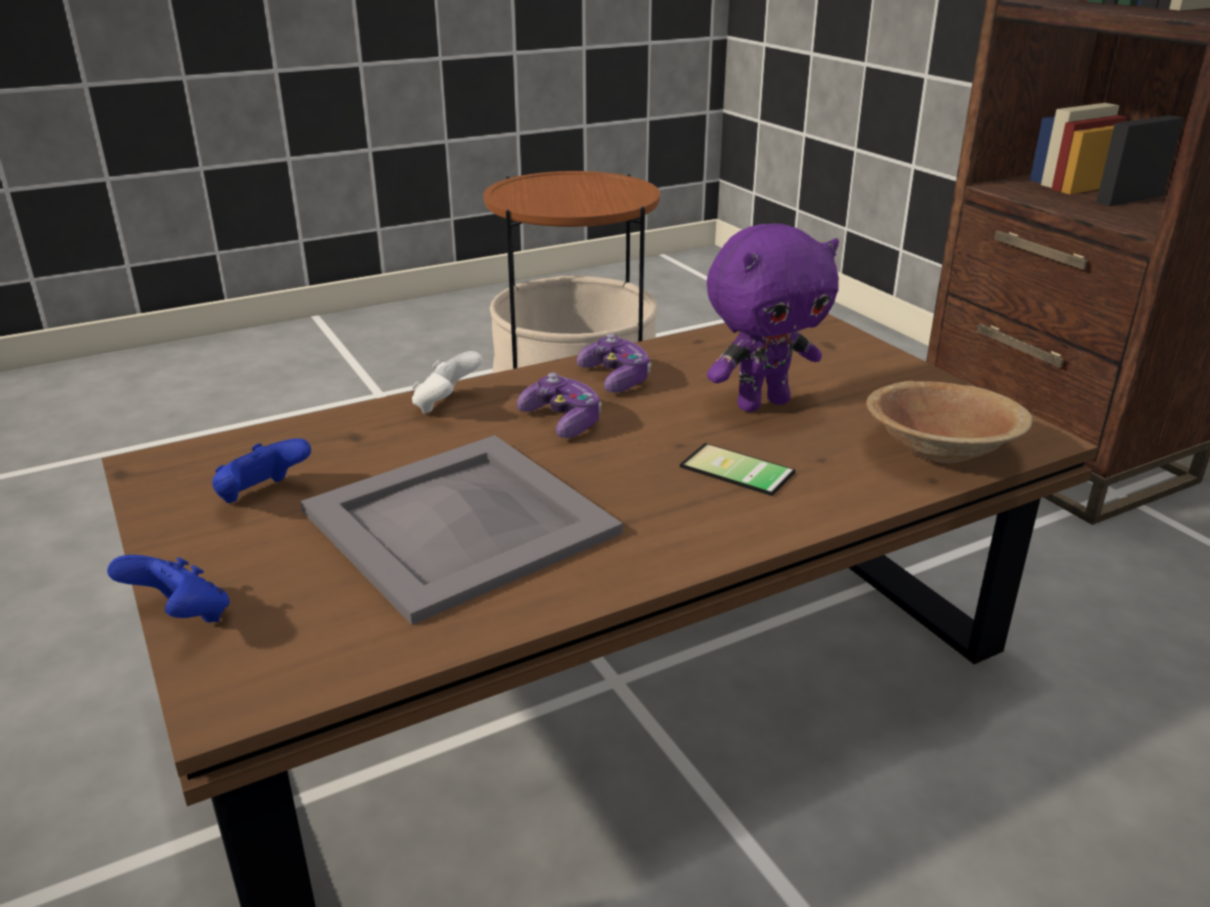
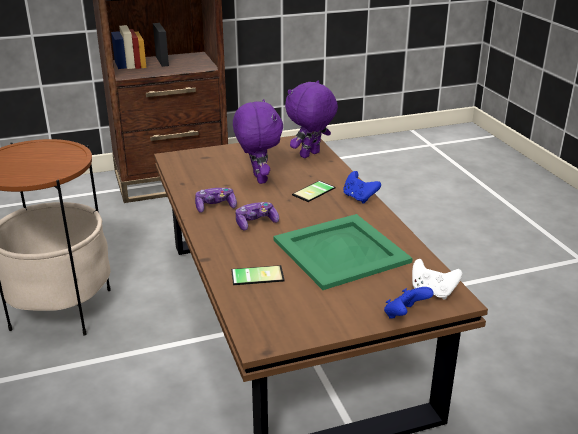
camera: 80 degrees left, 0 degrees up
blue game controller [212,438,311,503] -> blue game controller moved to [343,171,381,204]
grey tray [300,435,623,625] -> green tray [273,214,413,290]
white game controller [412,351,483,414] -> white game controller moved to [412,259,462,299]
brown bowl [866,381,1033,463] -> purple plush toy [285,80,338,158]
none -> phone [231,262,285,285]

